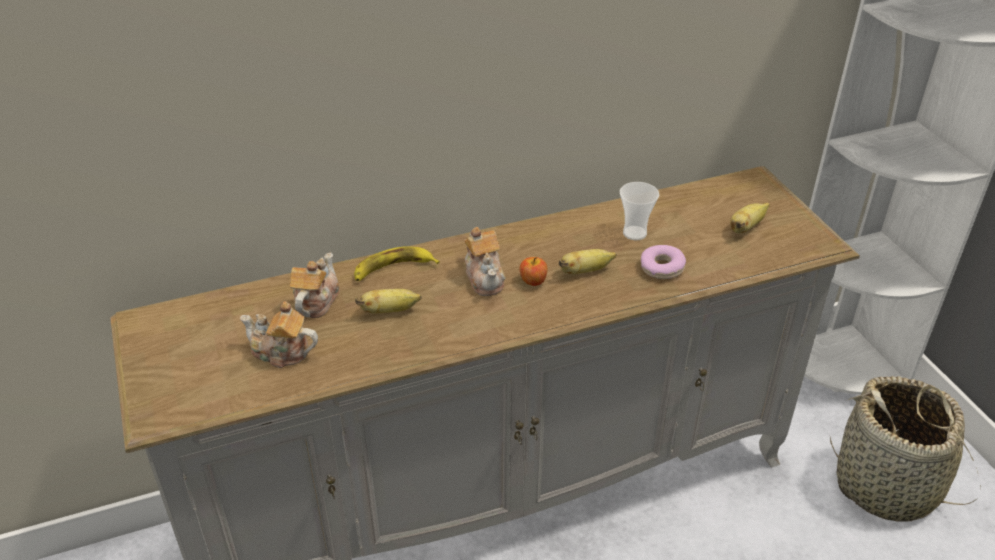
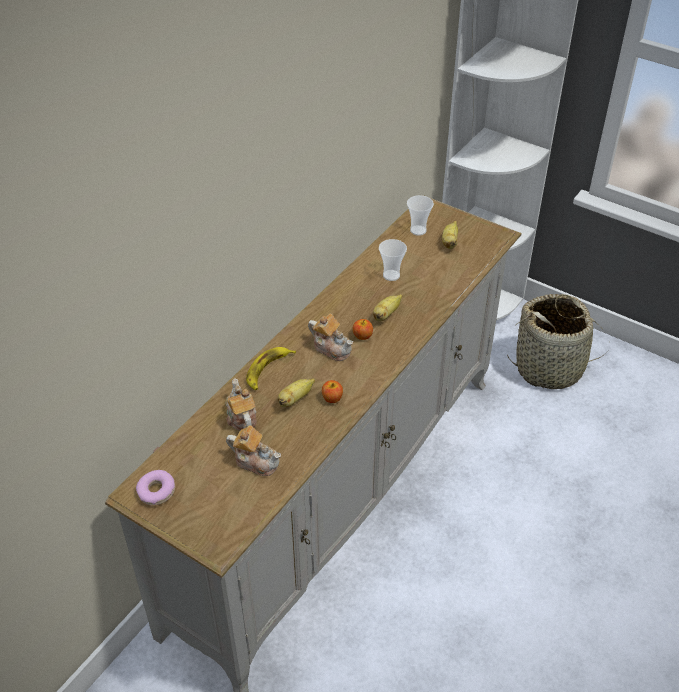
camera: 35 degrees left, 5 degrees up
teapot [240,301,318,368] -> teapot turned 135 degrees counterclockwise [226,425,281,476]
donut [641,245,686,279] -> donut moved to [136,470,175,505]
none -> apple [322,380,343,403]
none -> cup [407,195,434,236]

